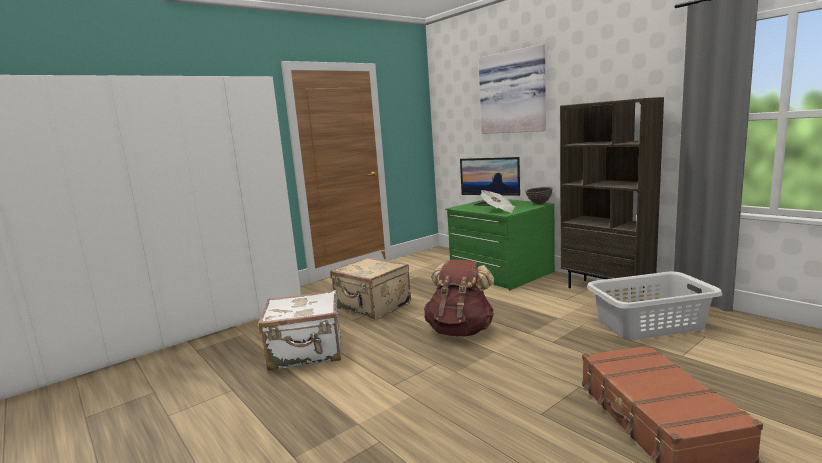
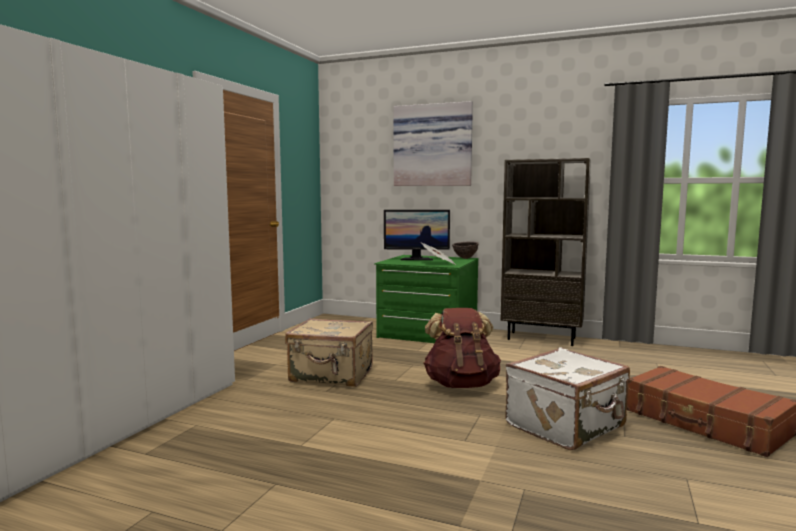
camera: 30 degrees left, 5 degrees down
white suitcase [259,290,341,370] -> white suitcase moved to [505,347,630,450]
grey laundry basket [587,272,723,340] -> none

